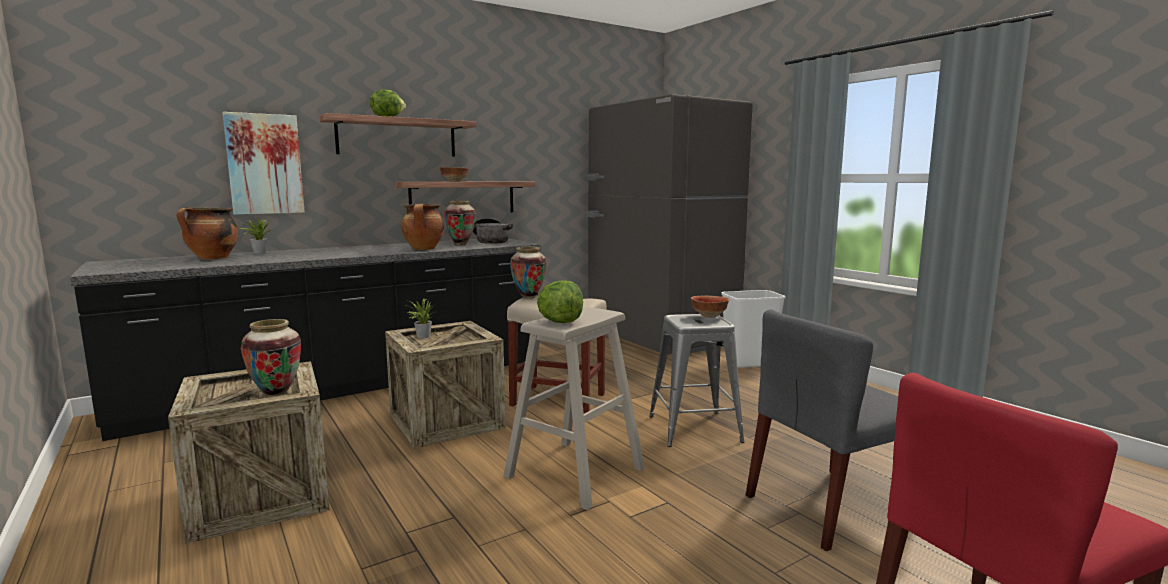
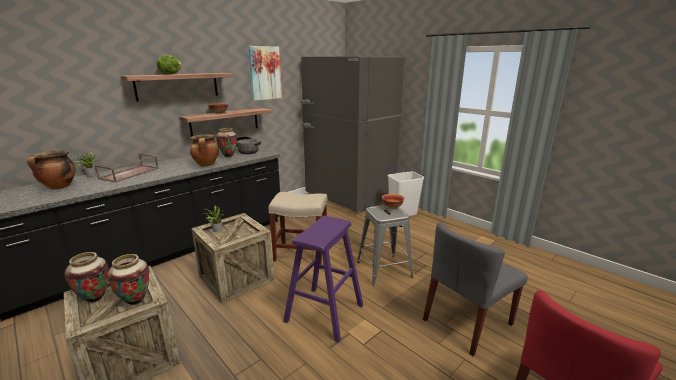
camera: 10 degrees left, 10 degrees up
picture [222,112,305,215] -> picture moved to [248,46,282,101]
beige stool [503,307,645,510] -> purple stool [283,216,364,343]
vase [510,247,547,299] -> vase moved to [65,252,109,303]
lettuce [537,280,583,323] -> none
none -> brown tray [94,153,159,183]

